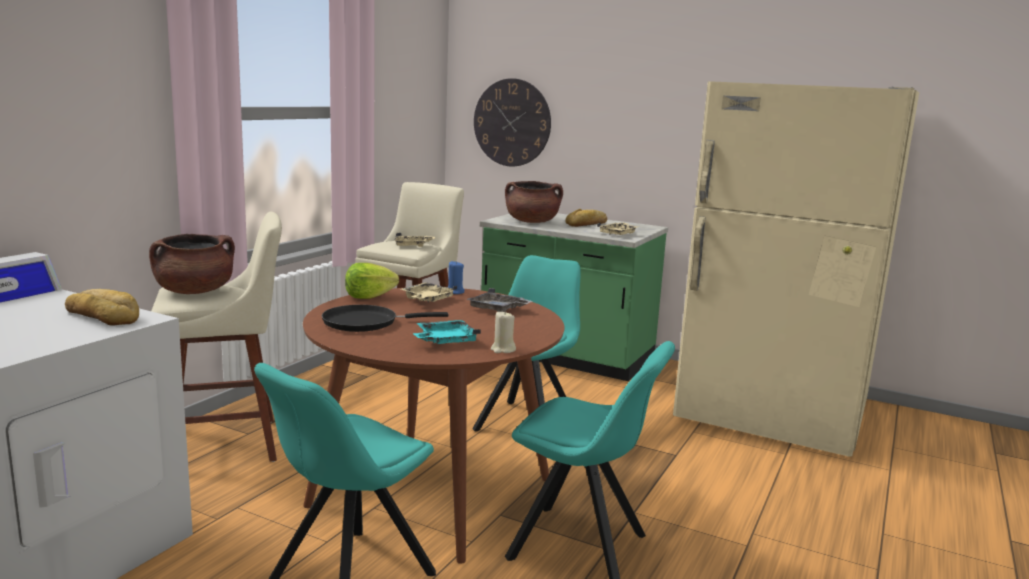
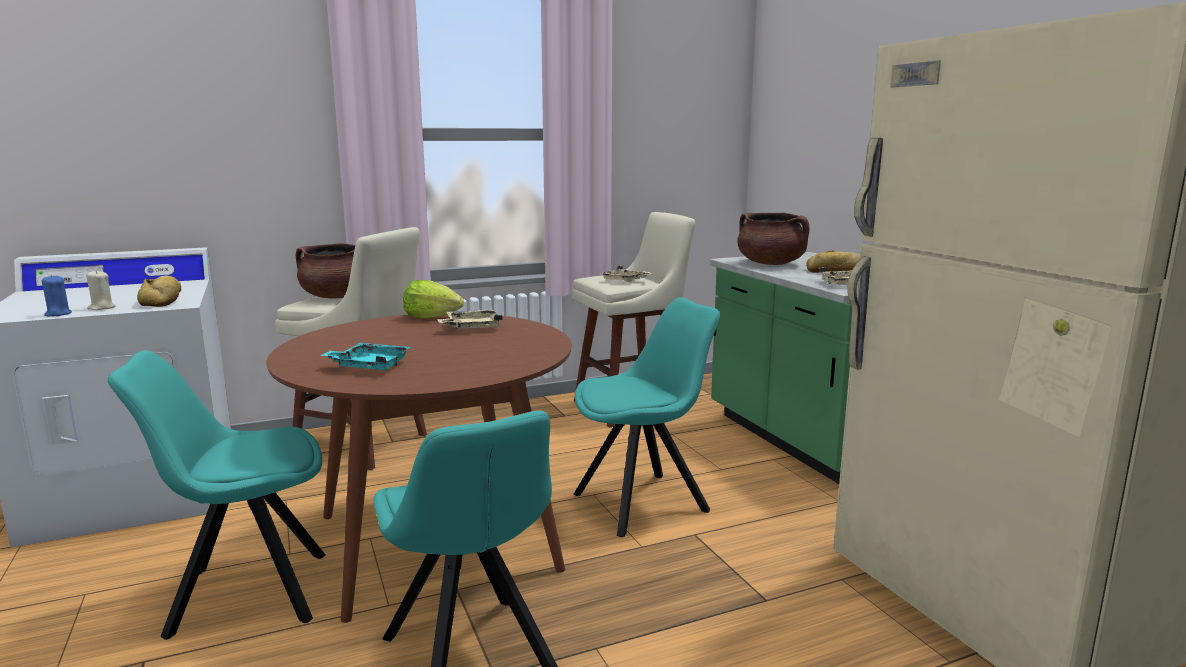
camera: 40 degrees right, 0 degrees up
black frying pan [322,305,449,332] -> none
blue candle [448,261,465,294] -> blue candle moved to [42,275,72,316]
grey tray [466,288,533,312] -> none
wall clock [474,78,551,167] -> none
beige candle [491,312,516,353] -> beige candle moved to [86,270,116,310]

